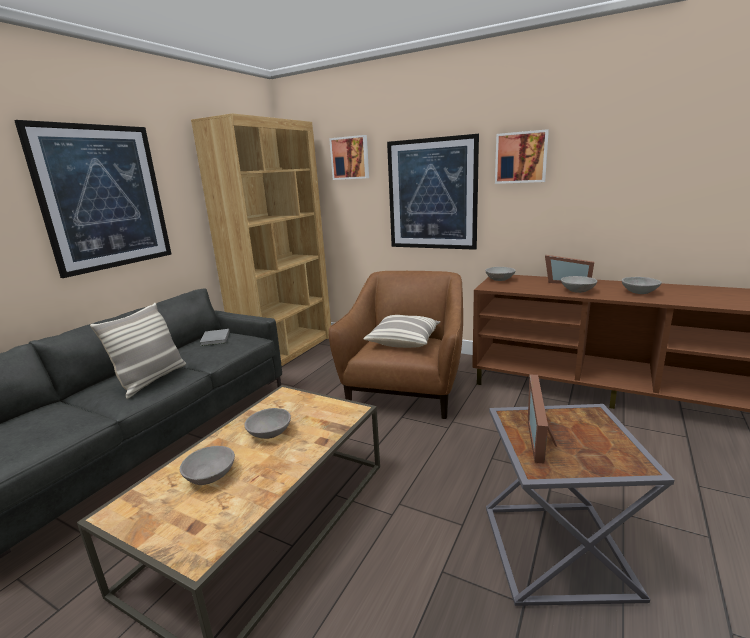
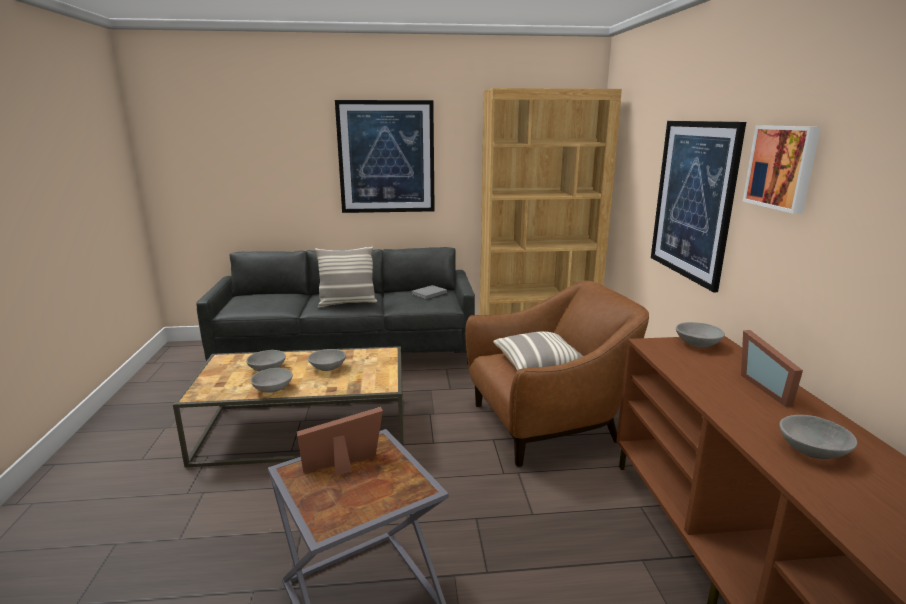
camera: 55 degrees right, 0 degrees up
picture [329,135,369,180] -> none
grey bowl [561,276,597,293] -> grey bowl moved to [251,368,293,393]

